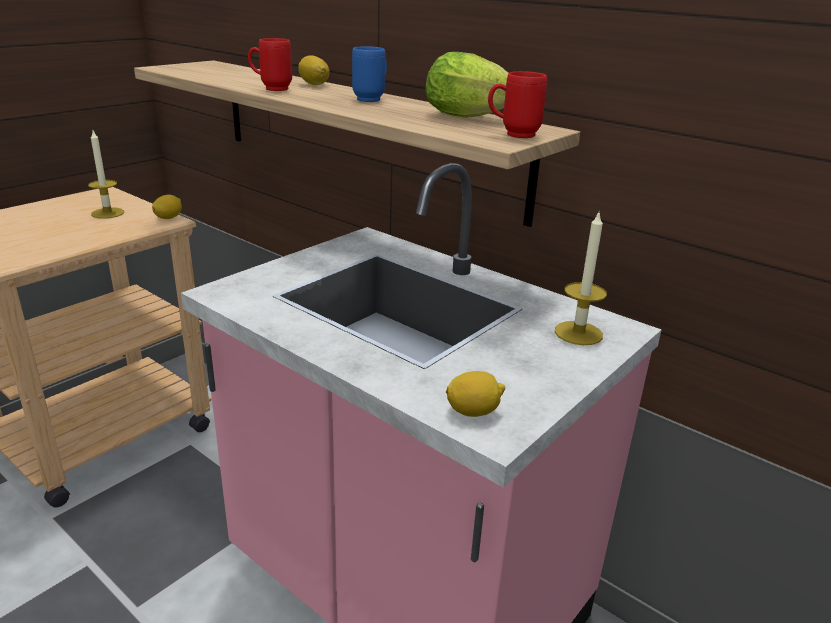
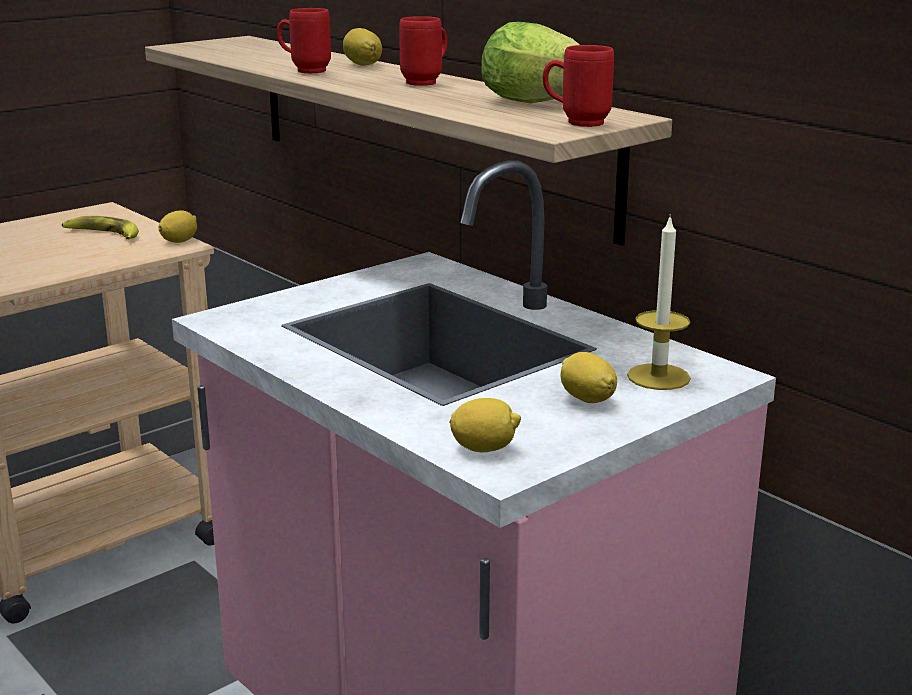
camera: 10 degrees right, 5 degrees down
candle [88,131,124,219] -> banana [62,216,139,240]
blue mug [352,46,387,102] -> red mug [399,16,448,86]
none -> lemon [561,352,617,403]

